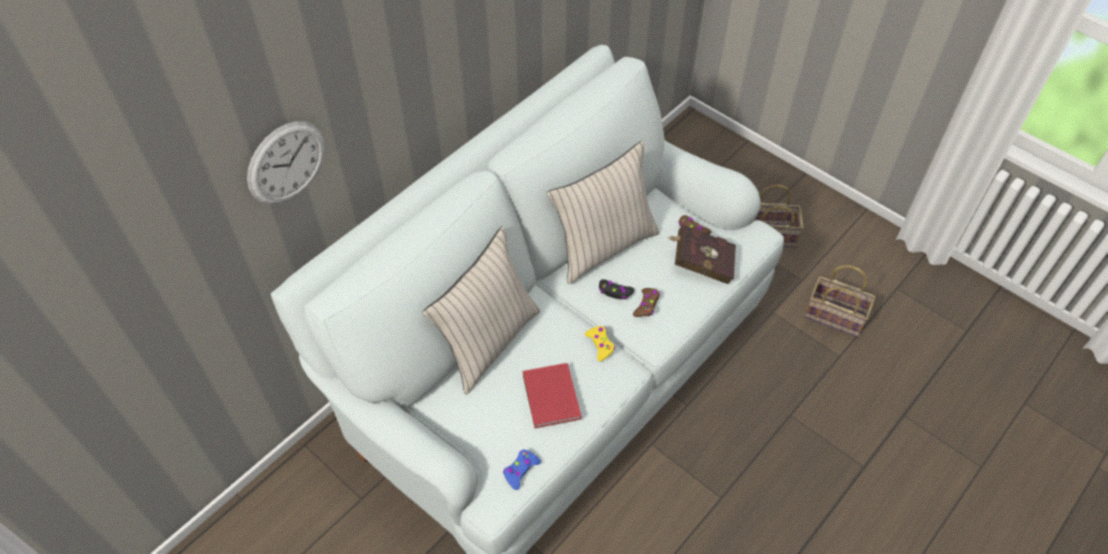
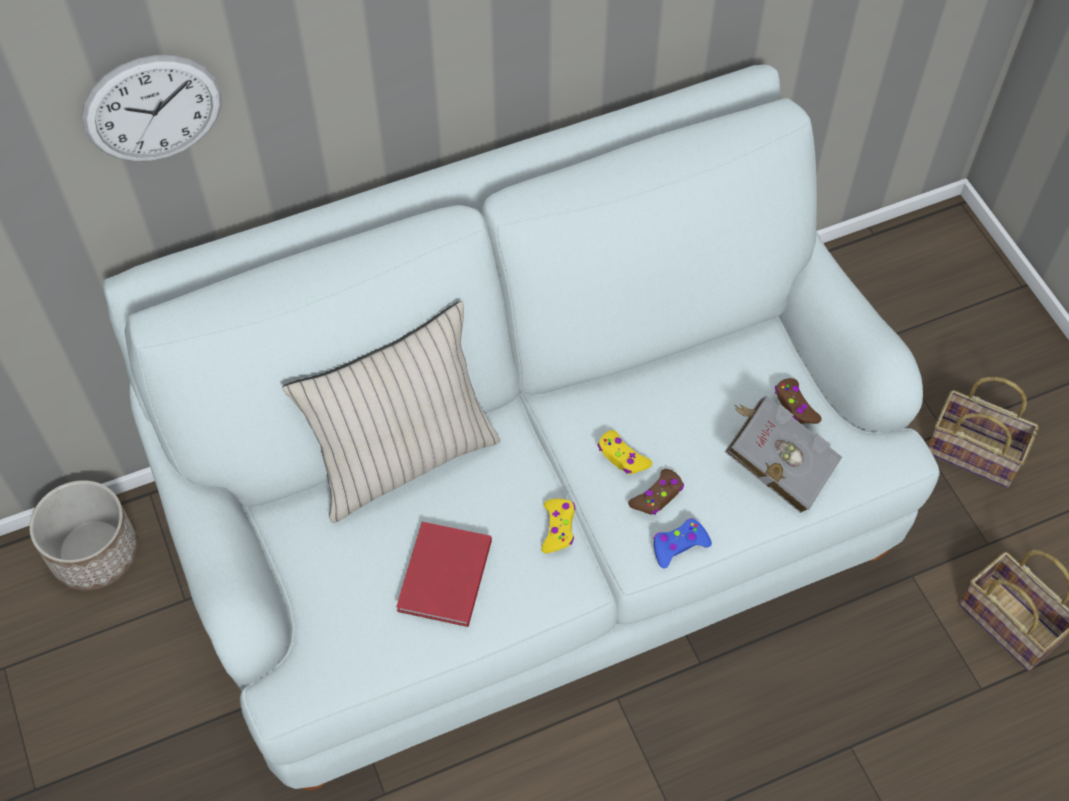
camera: 25 degrees right, 5 degrees up
blue game controller [503,449,541,490] -> blue game controller moved to [653,518,712,569]
beige pillow [546,141,660,284] -> none
black game controller [599,279,634,299] -> yellow game controller [597,430,653,474]
red book [667,225,736,284] -> grey book [724,396,842,513]
none -> planter [29,480,137,590]

